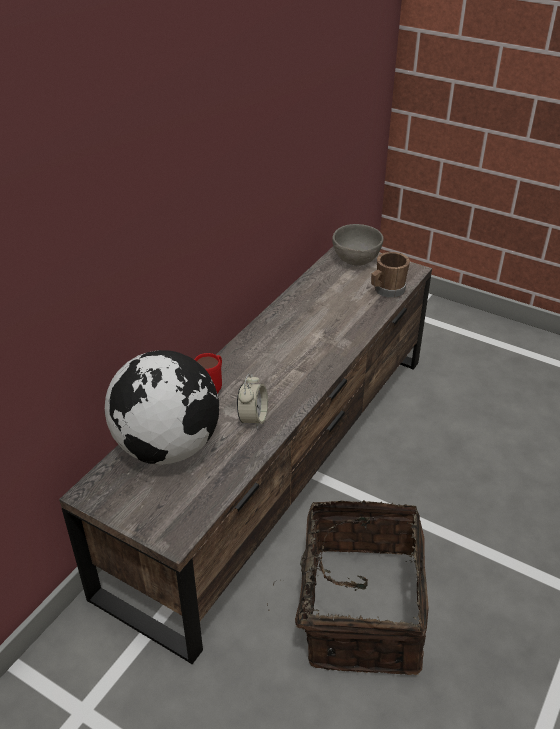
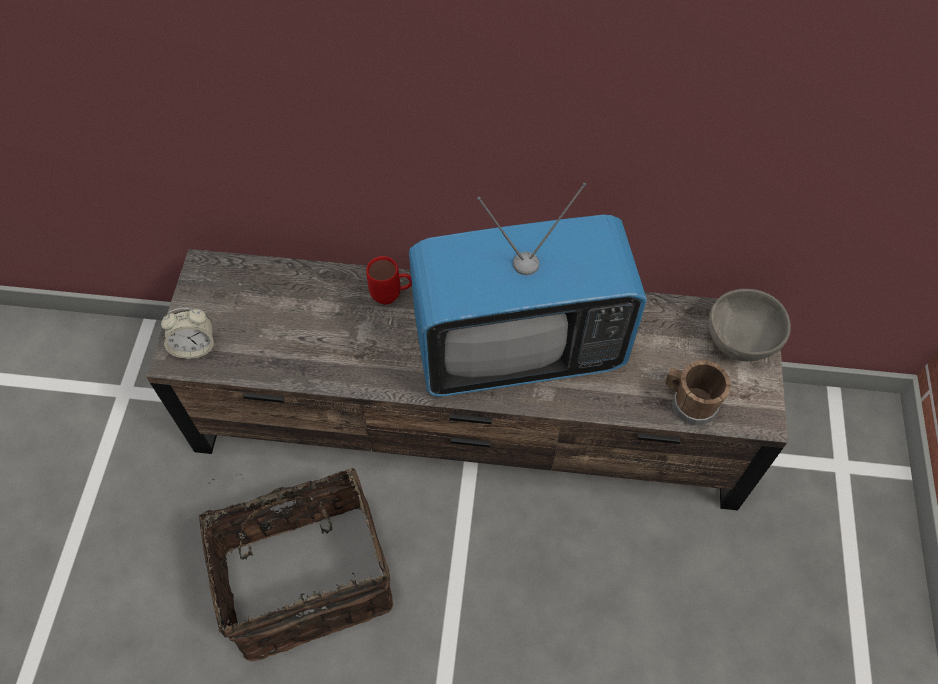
camera: 65 degrees right, 20 degrees up
globe [105,350,219,464] -> none
alarm clock [237,374,268,429] -> alarm clock moved to [161,308,214,359]
none -> television [409,183,647,397]

